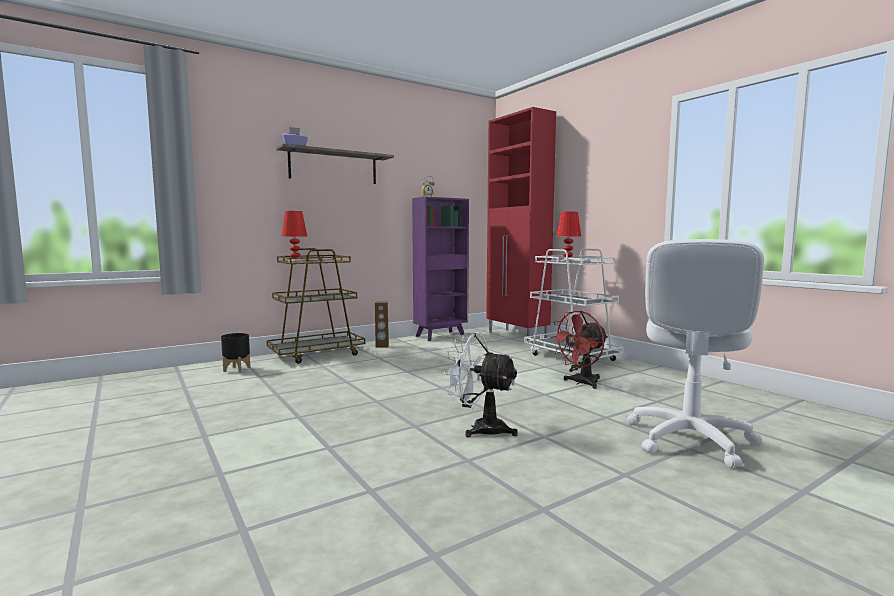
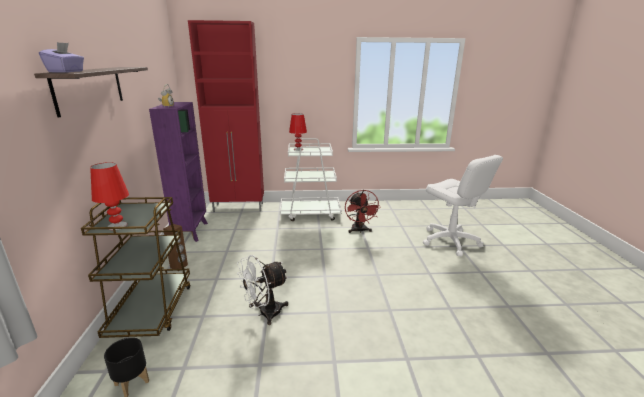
camera: 60 degrees left, 15 degrees up
white fan [444,332,518,437] -> white fan moved to [237,255,288,325]

